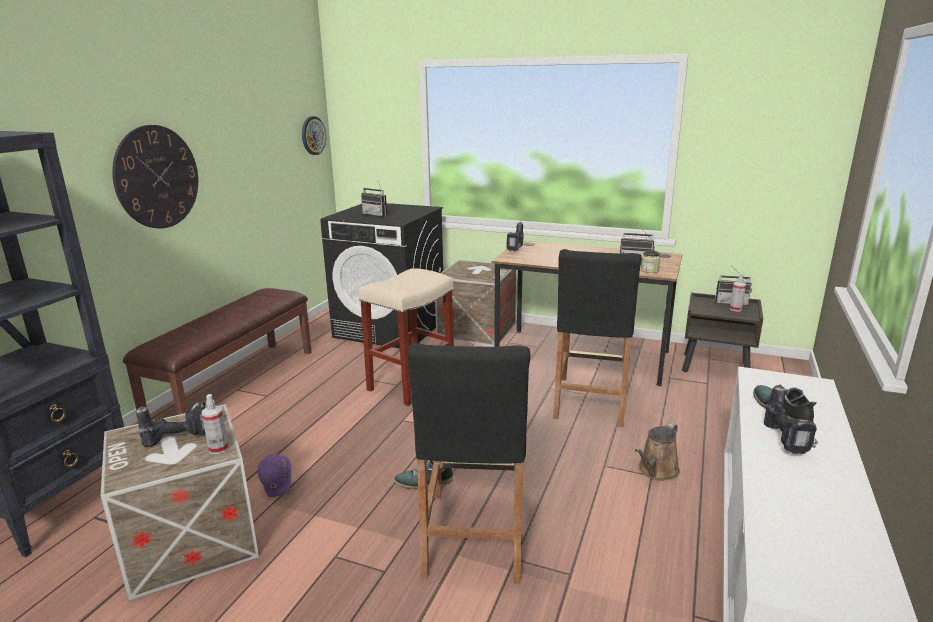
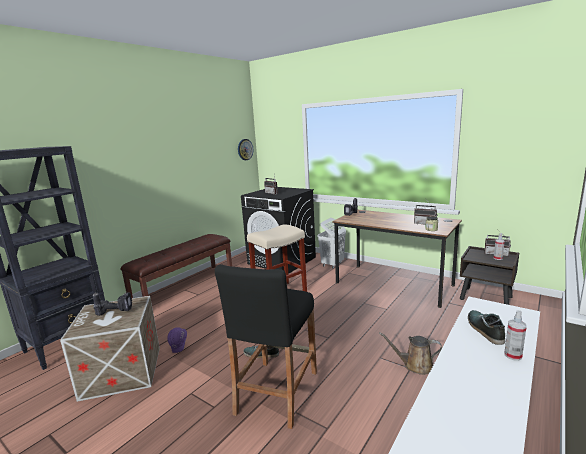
camera: 15 degrees right, 5 degrees down
wall clock [112,125,198,229] -> none
spray bottle [202,394,229,454] -> spray bottle moved to [504,310,527,361]
crate [435,260,516,346] -> white laundry basket [318,218,346,268]
black stool [553,249,642,427] -> none
brown watering can [635,423,680,481] -> brown watering can turned 45 degrees clockwise [379,332,442,375]
power drill [764,384,818,454] -> none

